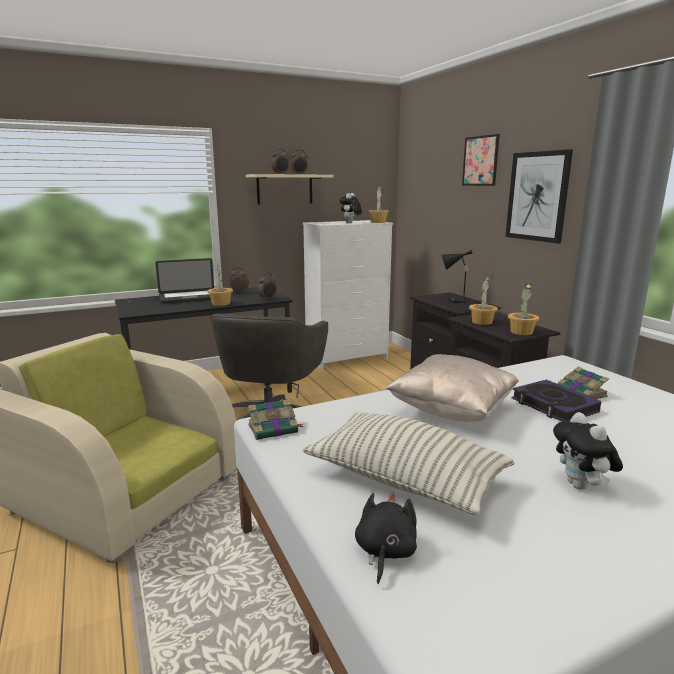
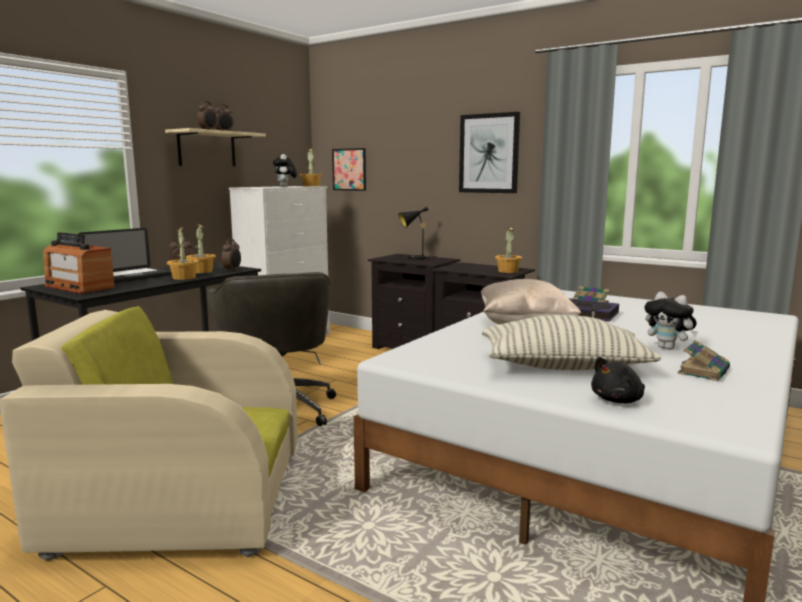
camera: 30 degrees left, 5 degrees down
book [248,399,305,440] -> book moved to [677,340,730,381]
black plush toy [355,491,417,584] -> black plush toy turned 105 degrees counterclockwise [591,357,645,403]
picture [462,134,500,186] -> picture moved to [332,148,366,191]
potted plant [469,276,498,325] -> potted plant moved to [186,224,216,273]
none -> radio [43,232,115,294]

